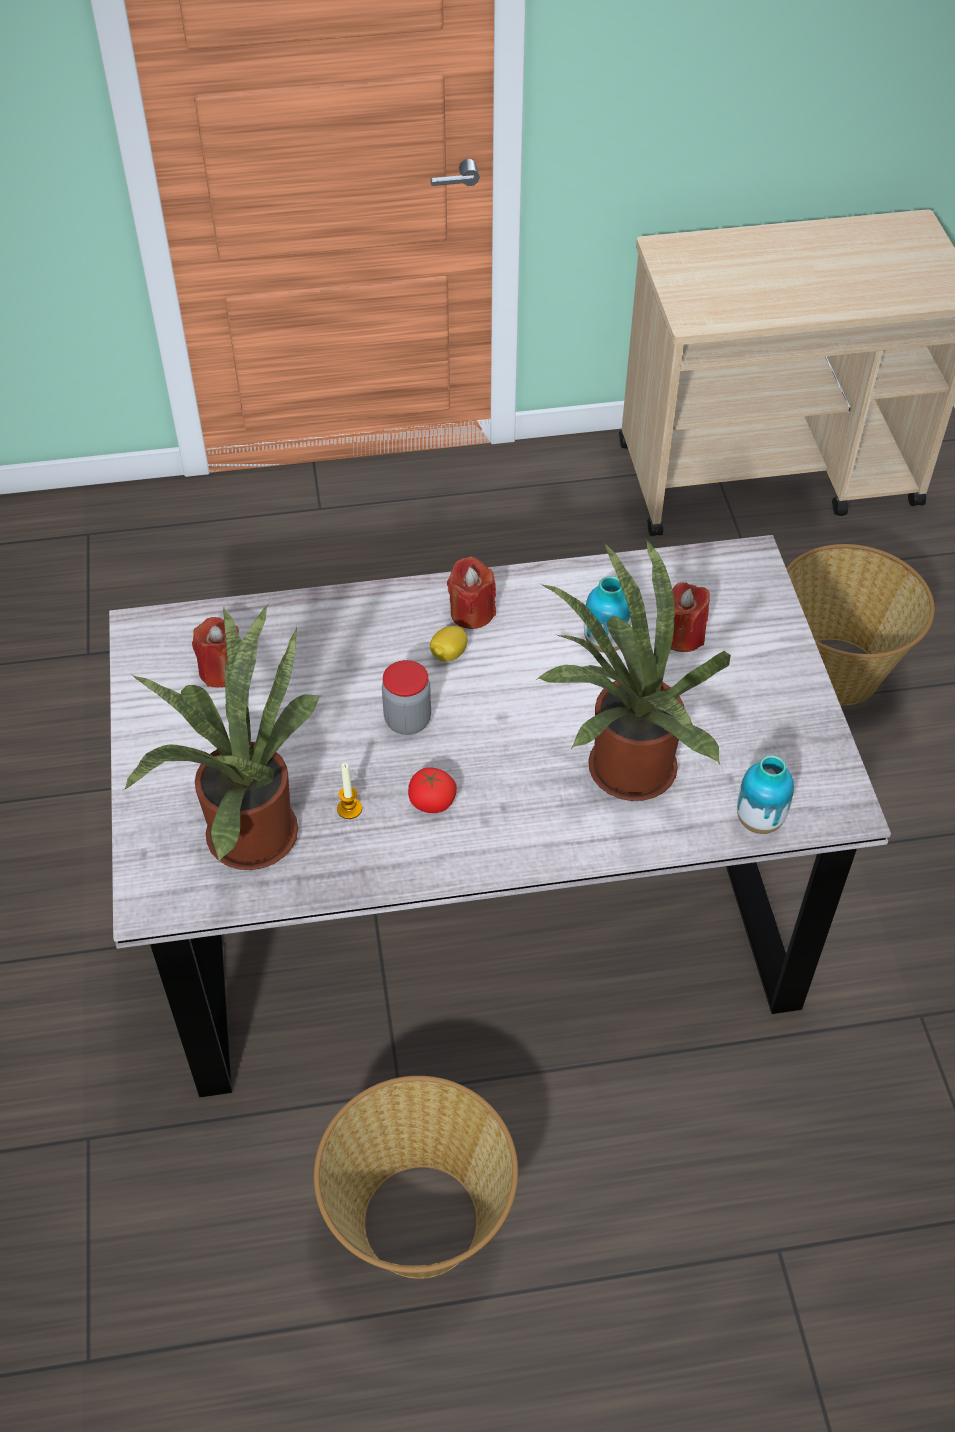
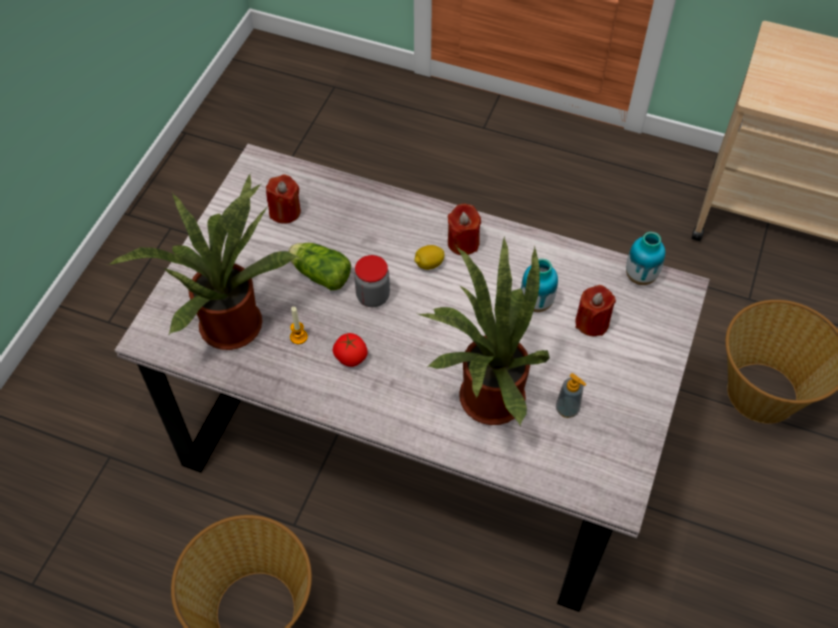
camera: 30 degrees right, 5 degrees up
vase [737,755,794,834] -> vase moved to [626,232,665,285]
none -> lettuce [288,243,351,290]
none -> soap dispenser [556,373,587,418]

